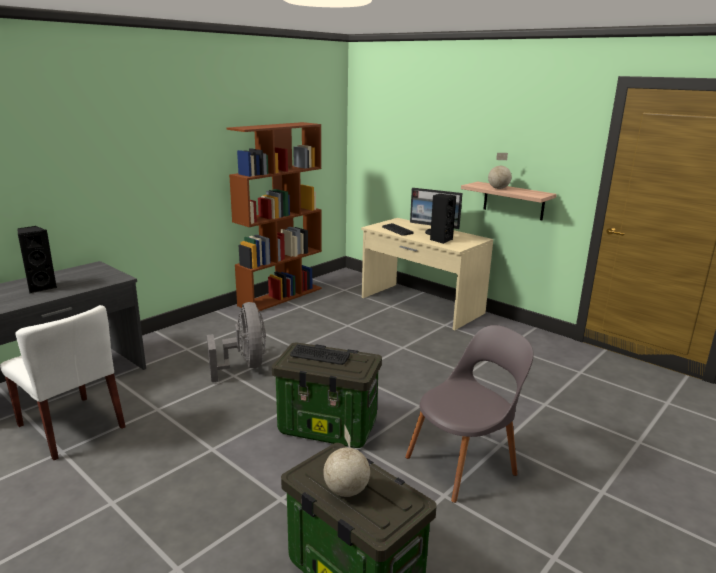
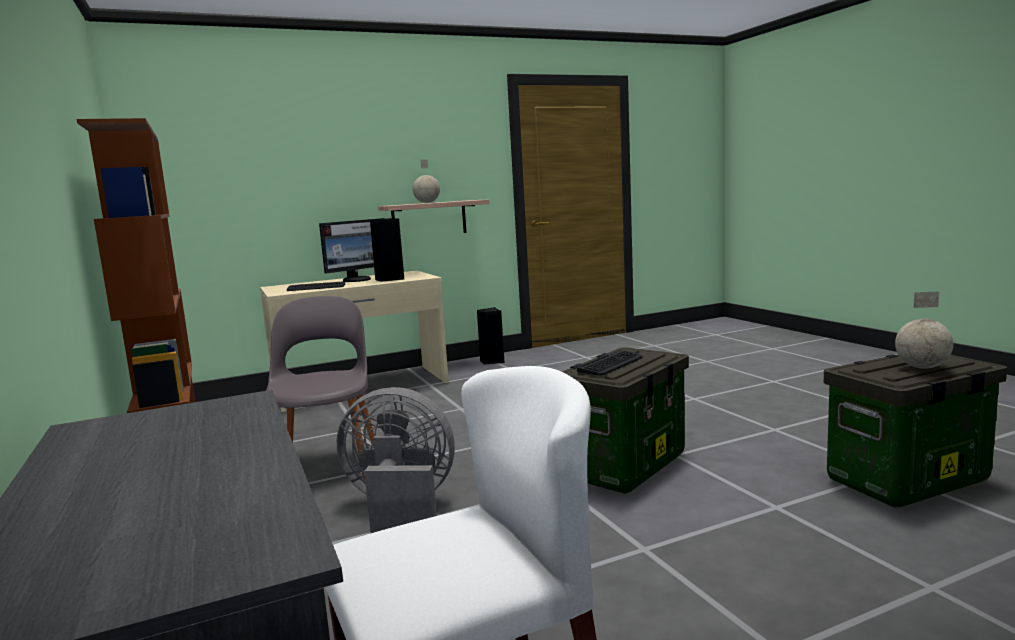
camera: 65 degrees left, 10 degrees down
black speaker [18,226,57,293] -> black speaker moved to [477,307,505,364]
grey chair [405,325,534,503] -> grey chair moved to [266,296,375,480]

